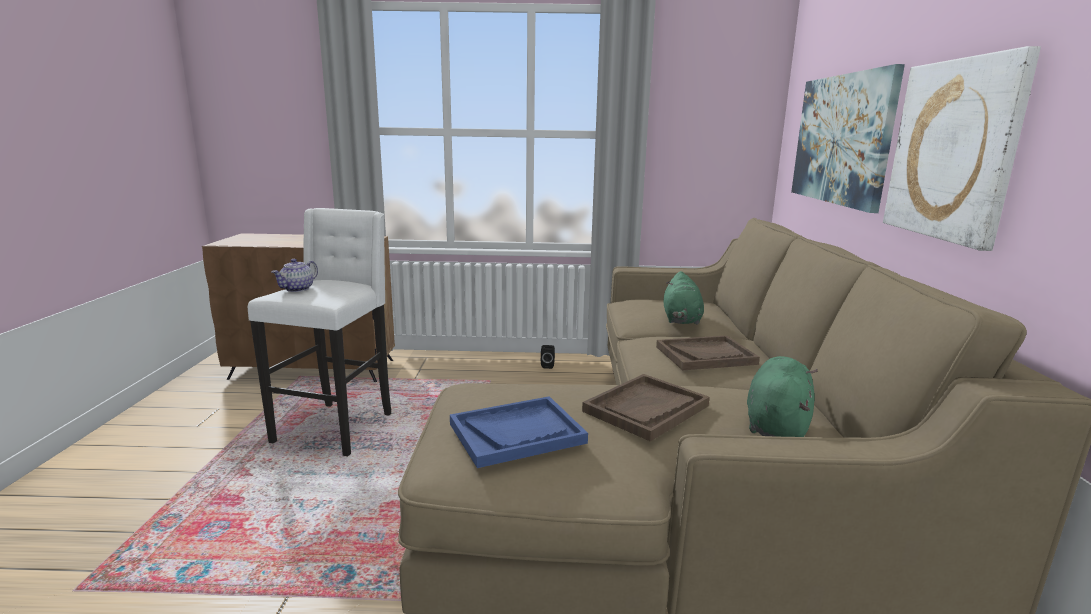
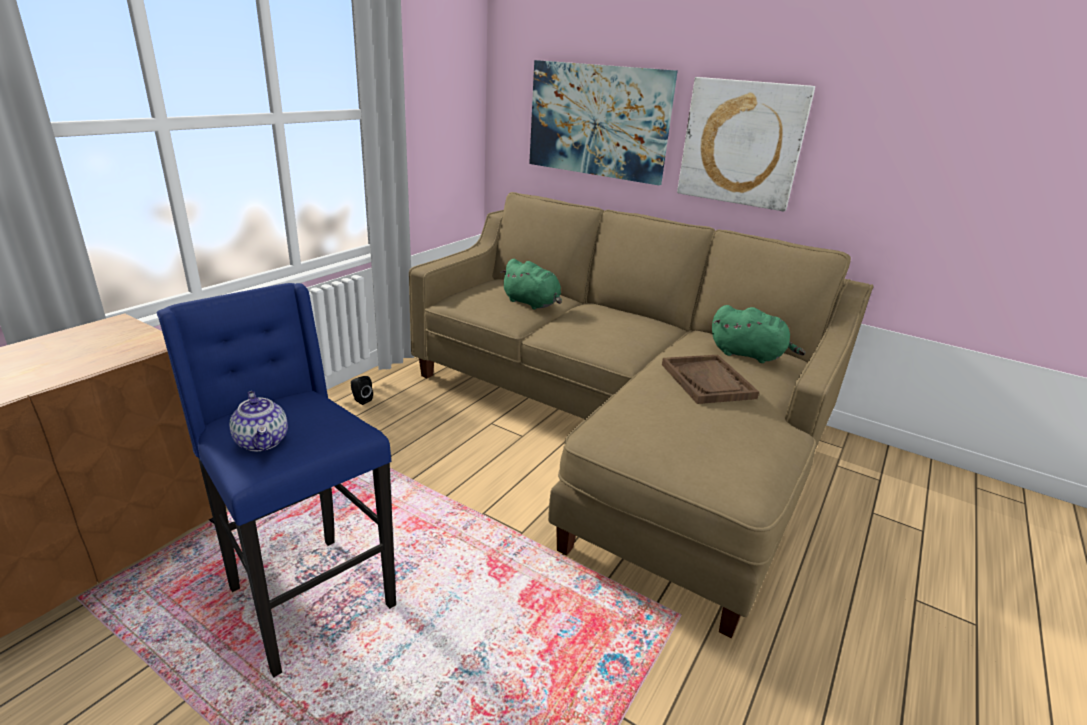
camera: 60 degrees left, 10 degrees up
white stool [248,208,391,456] -> blue stool [157,283,396,678]
blue tray [450,396,588,468] -> none
brown tray [656,336,760,370] -> none
green plush toy [747,356,818,437] -> green plush toy turned 150 degrees clockwise [712,305,806,363]

